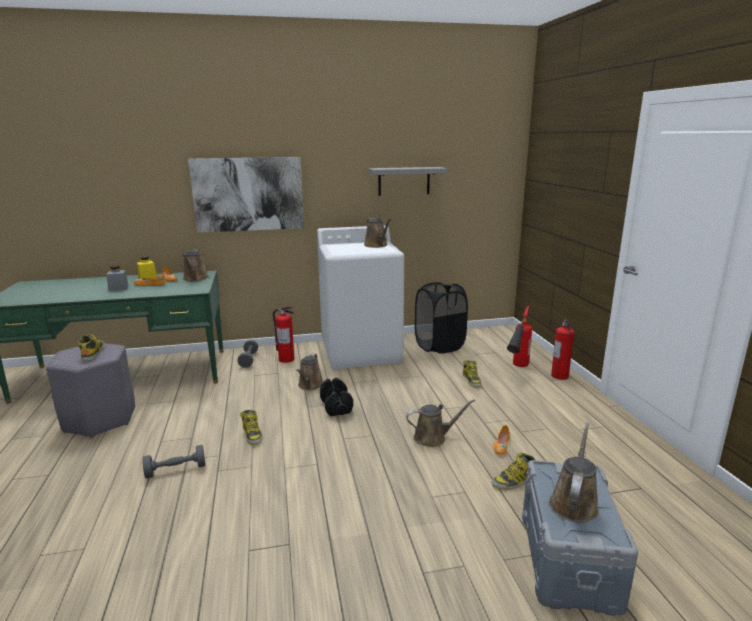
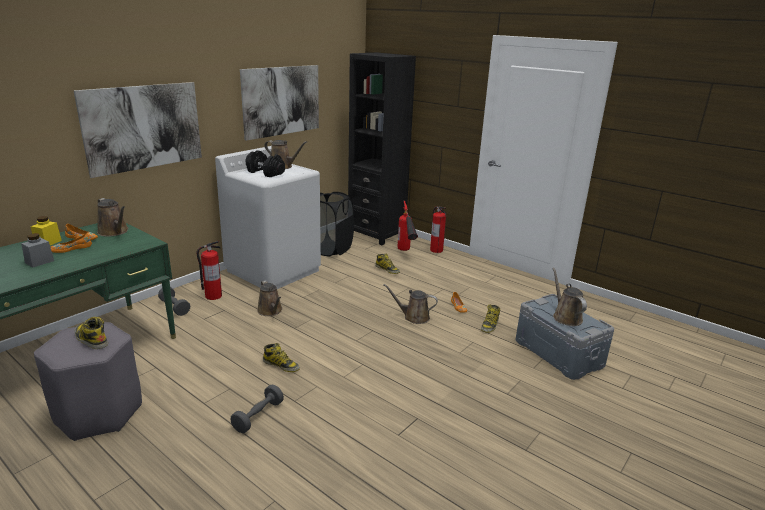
camera: 40 degrees left, 5 degrees up
black dumbbell [320,378,353,417] -> black dumbbell moved to [246,150,285,177]
grey shelf [368,167,447,196] -> picture [240,65,319,141]
brown watering can [406,399,475,447] -> brown watering can turned 120 degrees counterclockwise [383,284,438,324]
none -> black bookcase [348,53,416,245]

